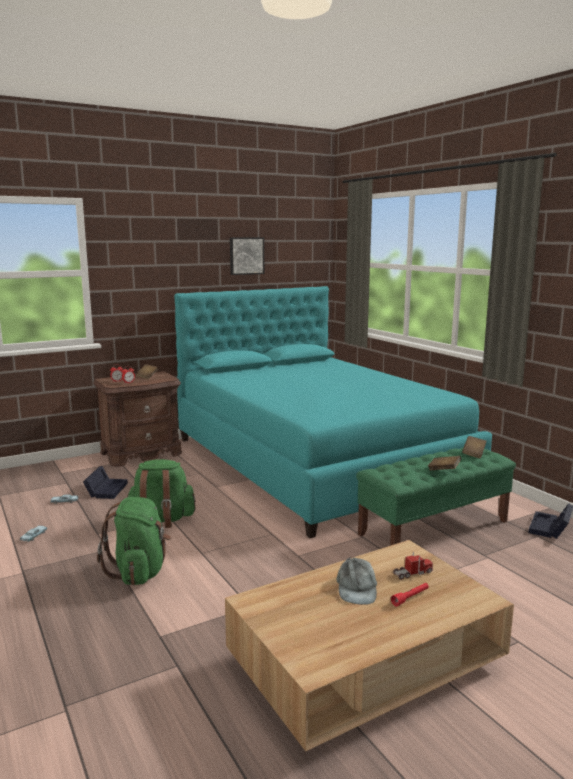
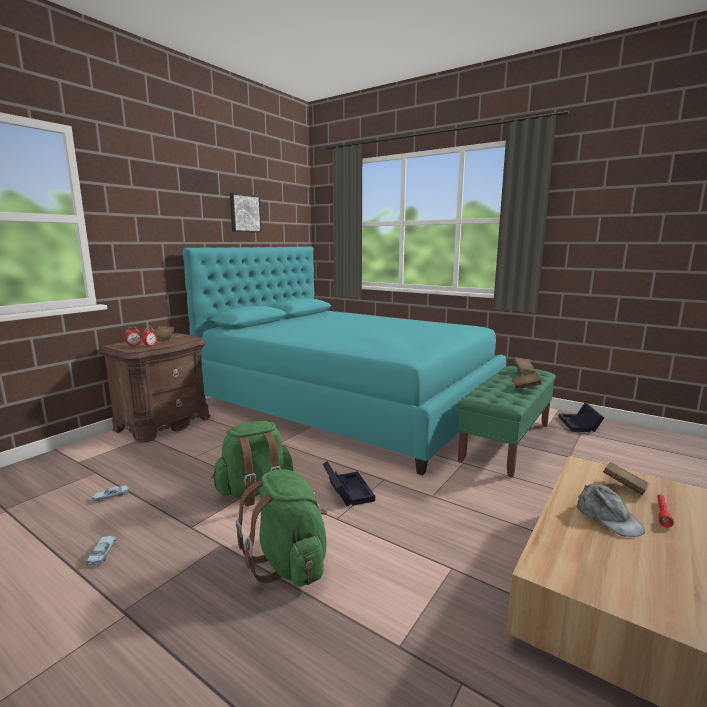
camera: 25 degrees left, 0 degrees up
black storage box [83,466,128,499] -> black storage box moved to [323,461,375,506]
toy truck [393,552,433,580] -> brown book [603,462,649,495]

